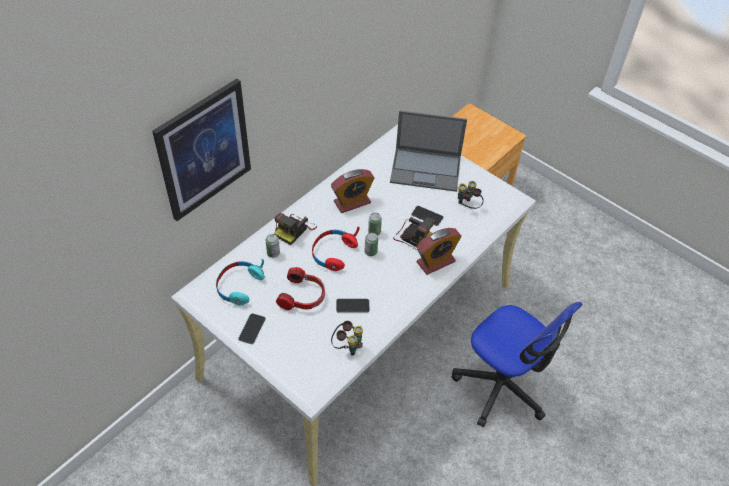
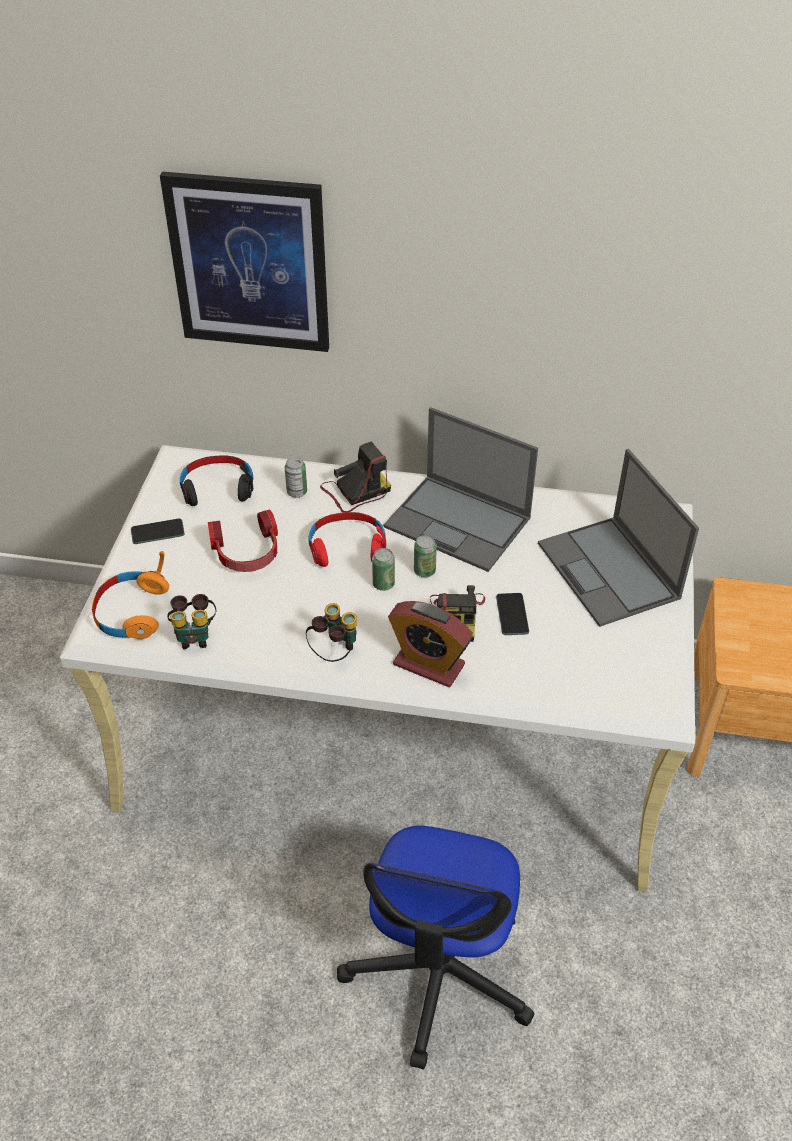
camera: 60 degrees right, 5 degrees down
turquoise headphones [216,258,265,306] -> black headphones [180,455,253,506]
camera [274,213,317,245] -> camera turned 150 degrees clockwise [320,441,391,513]
alarm clock [331,169,375,213] -> laptop [384,407,538,572]
phone [336,299,369,313] -> none
binoculars [458,181,484,209] -> binoculars moved to [306,603,357,662]
none -> orange headphones [92,551,169,639]

